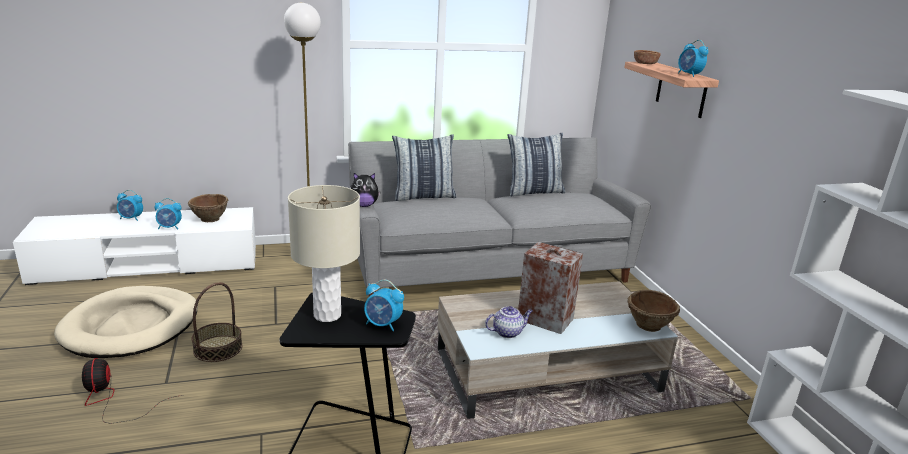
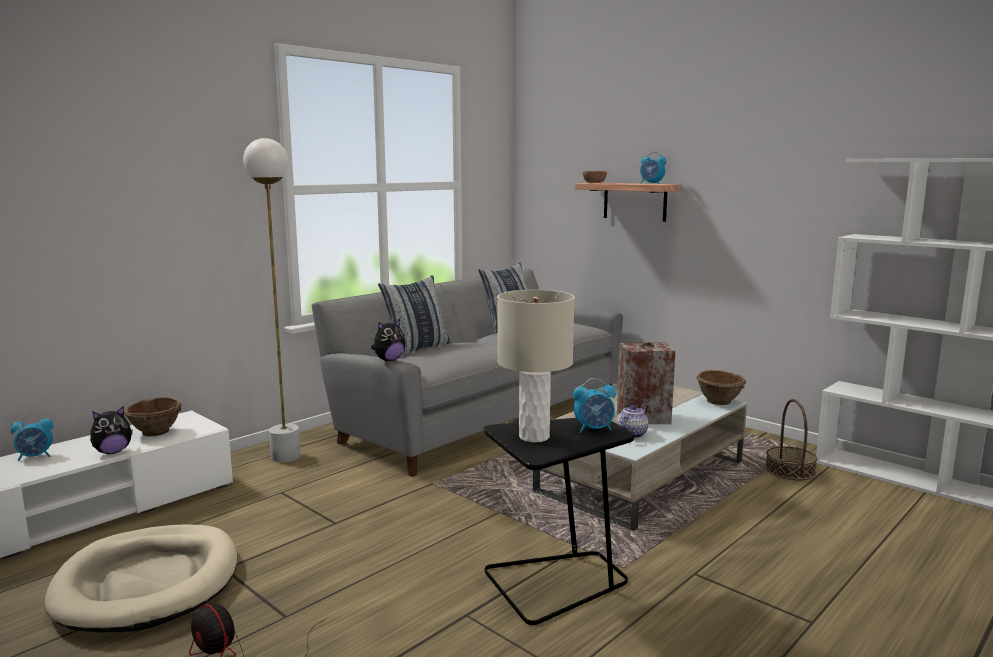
camera: 30 degrees left, 10 degrees down
alarm clock [154,198,182,229] -> plush toy [90,407,133,454]
basket [191,282,242,362] -> basket moved to [766,399,817,480]

